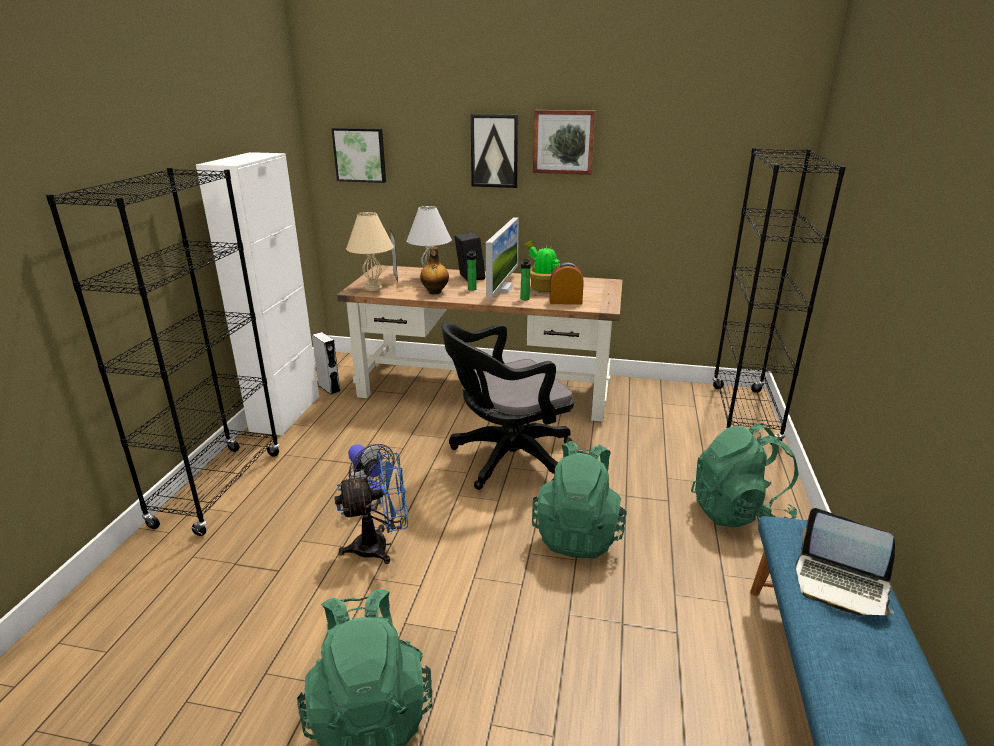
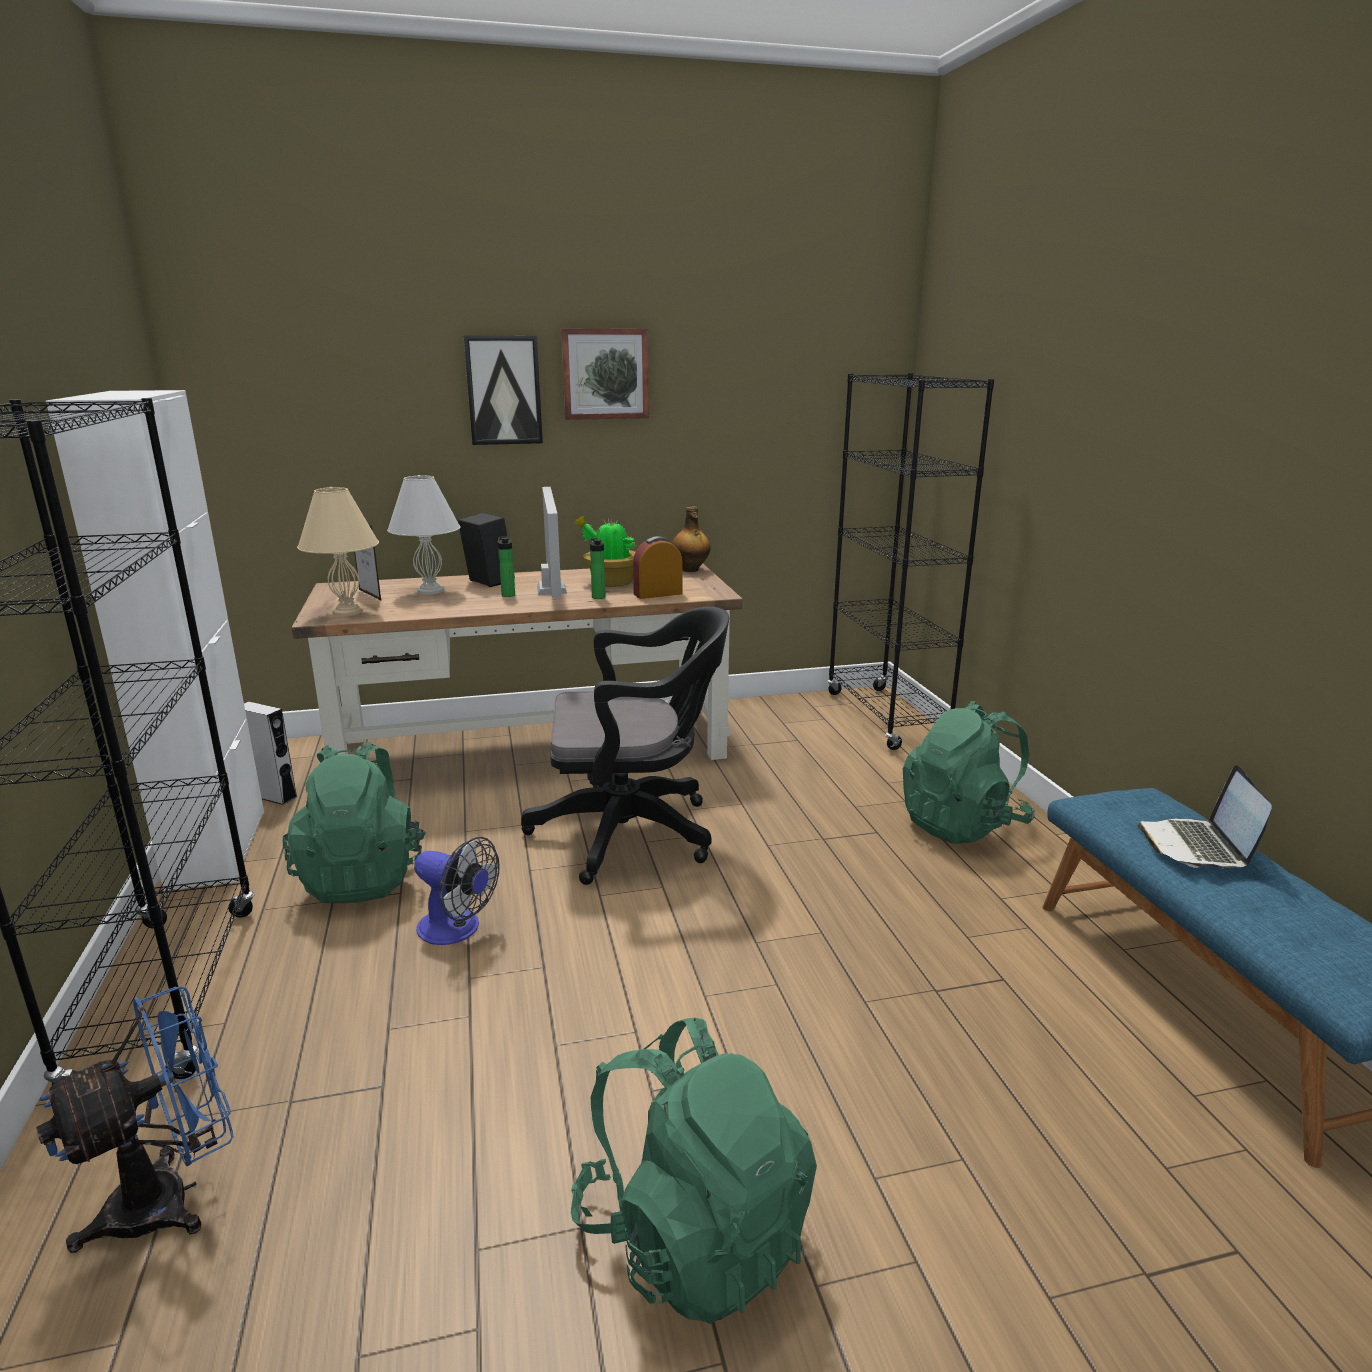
camera: 25 degrees left, 5 degrees down
picture [331,128,386,183] -> none
blue fan [334,453,408,564] -> blue fan moved to [36,986,234,1253]
bottle [420,247,449,295] -> bottle moved to [672,507,711,572]
black office chair [441,322,574,490] -> black office chair turned 135 degrees counterclockwise [521,607,729,885]
green backpack [532,441,627,558] -> green backpack moved to [282,742,426,903]
laptop [795,508,895,616] -> laptop turned 90 degrees clockwise [1137,765,1272,869]

